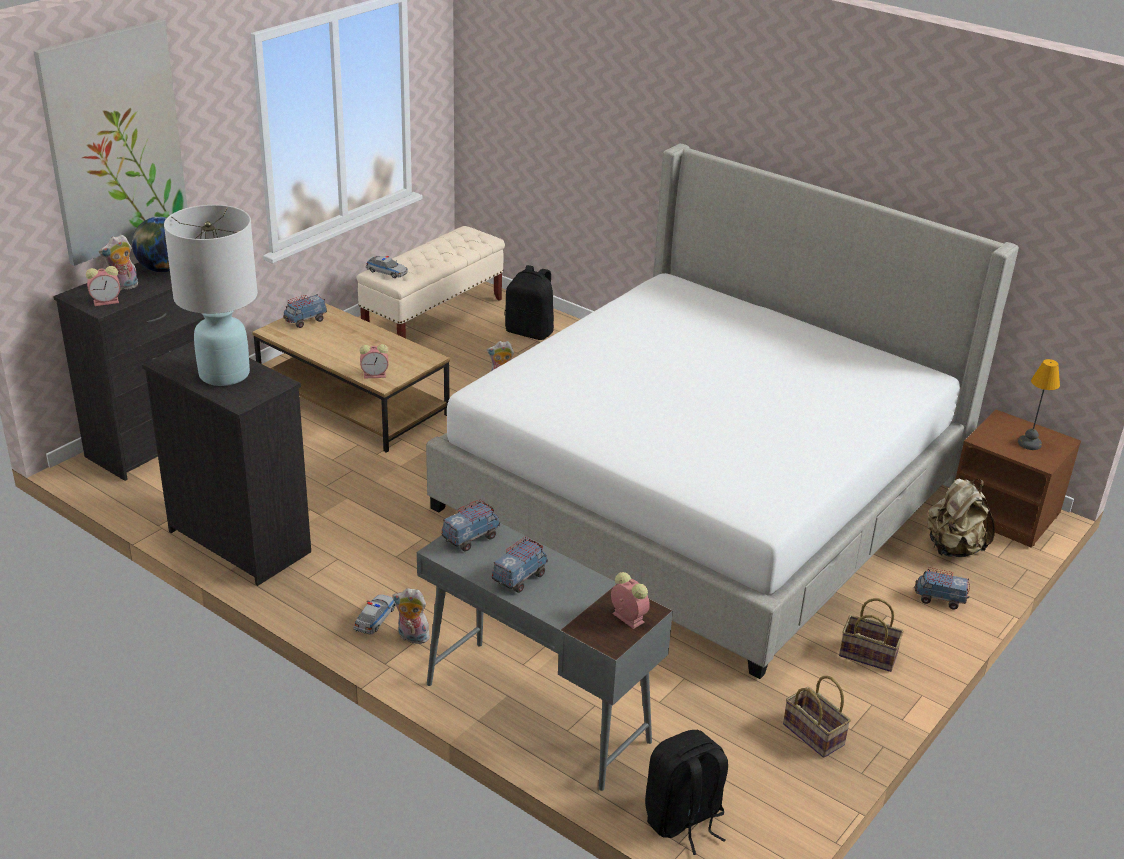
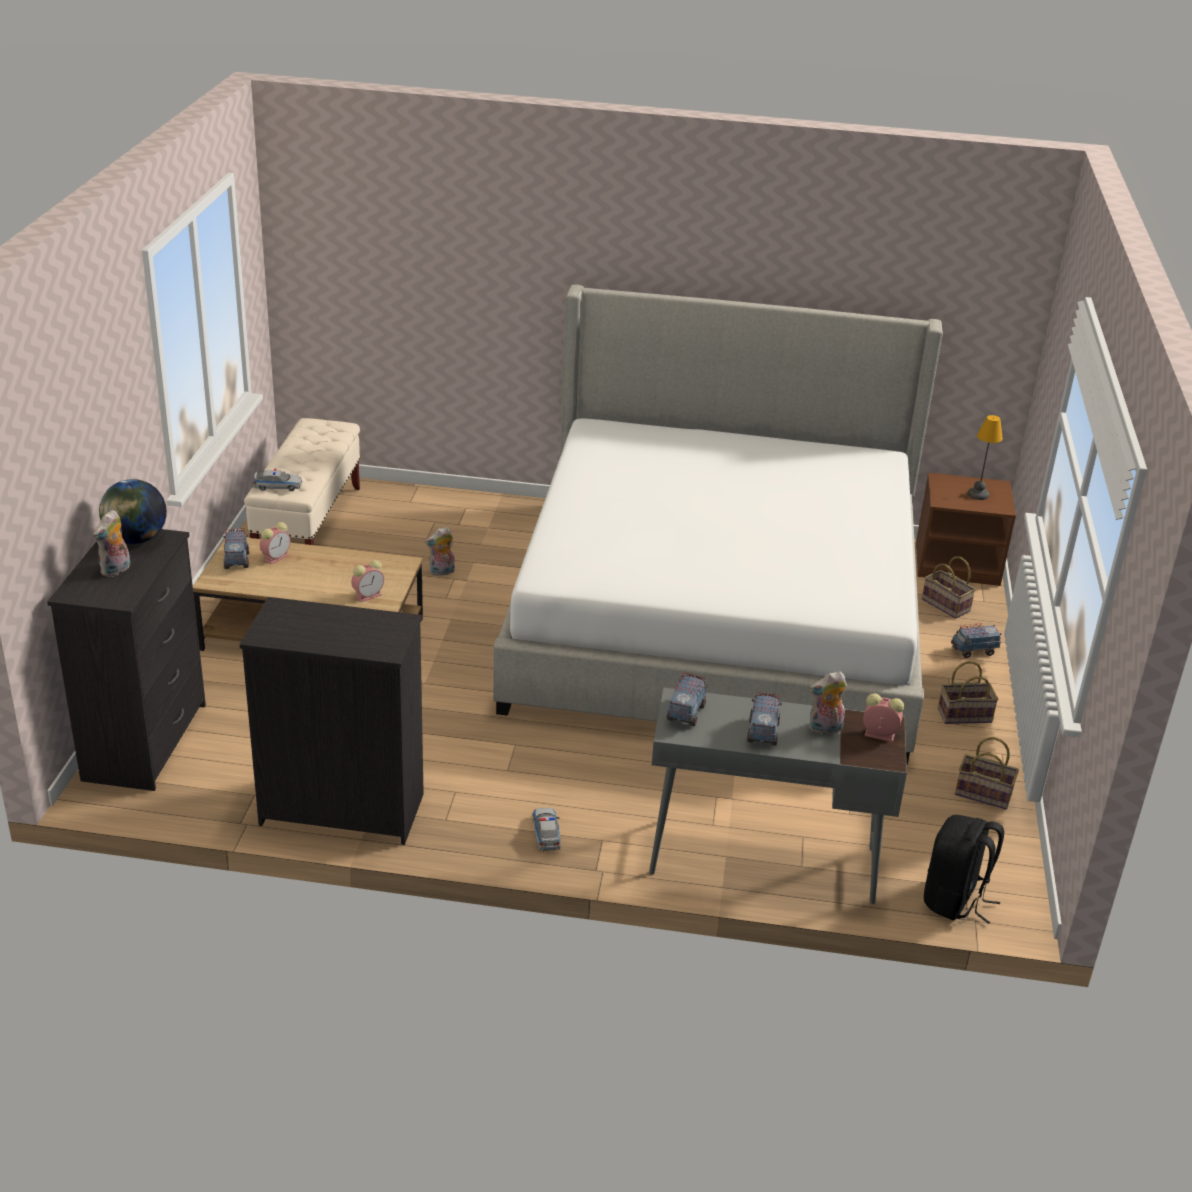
camera: 30 degrees left, 0 degrees up
picture [33,19,187,266] -> none
alarm clock [86,266,120,306] -> alarm clock moved to [260,522,290,564]
white table lamp [164,205,258,386] -> none
toy truck [283,294,327,328] -> toy truck turned 150 degrees clockwise [223,529,249,569]
plush toy [392,588,430,646] -> plush toy moved to [809,671,847,735]
black backpack [505,265,554,340] -> none
beige backpack [928,479,995,557] -> basket [922,556,976,619]

